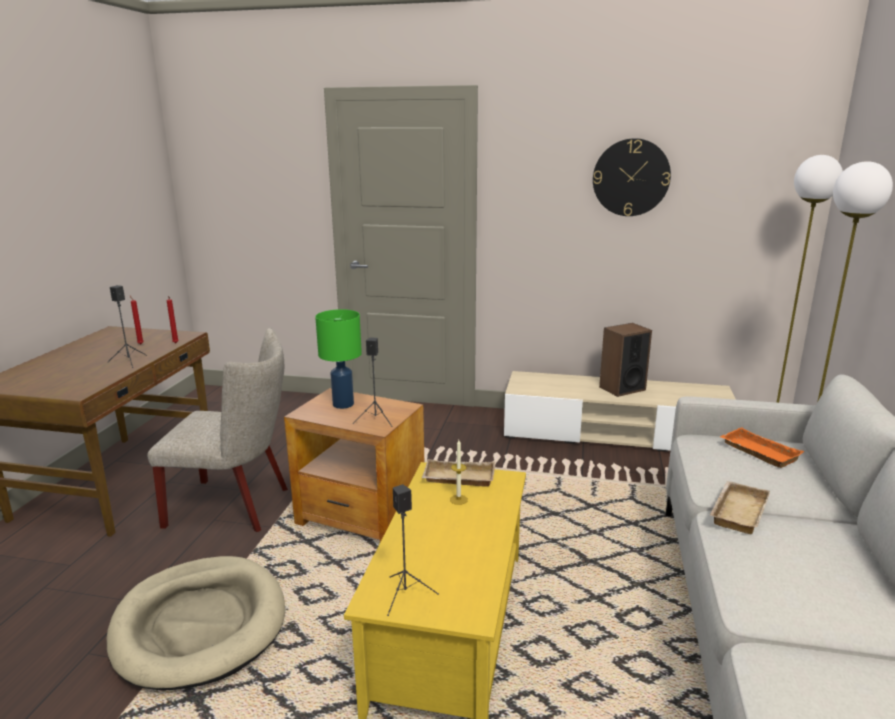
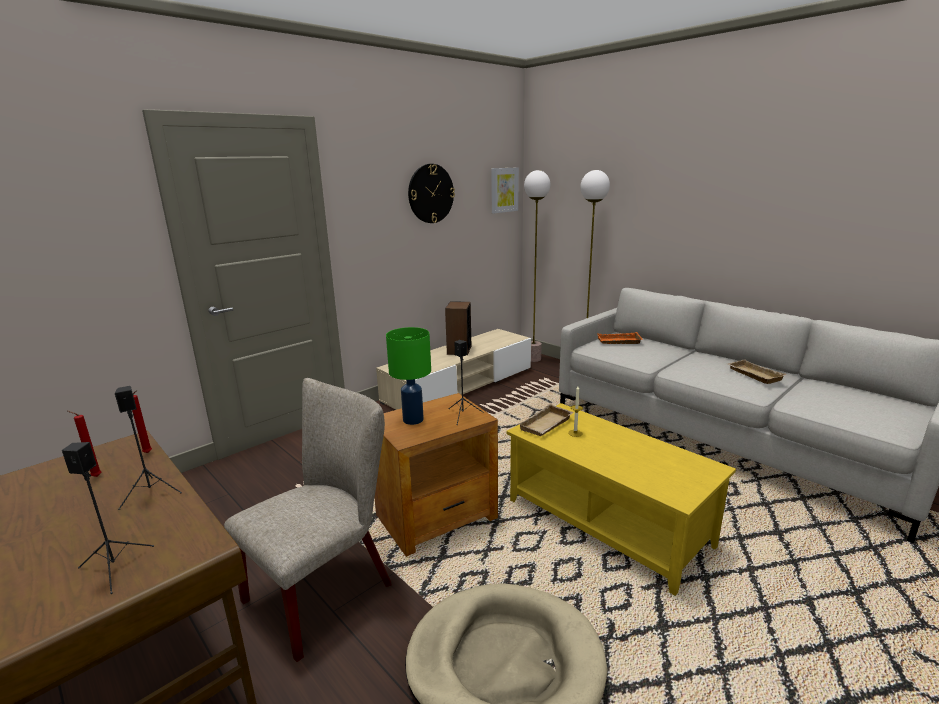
camera: 55 degrees left, 0 degrees up
black speaker [387,484,439,616] -> black speaker moved to [62,442,154,594]
beige tray [710,481,770,534] -> beige tray moved to [727,359,786,384]
none -> picture [491,167,519,214]

